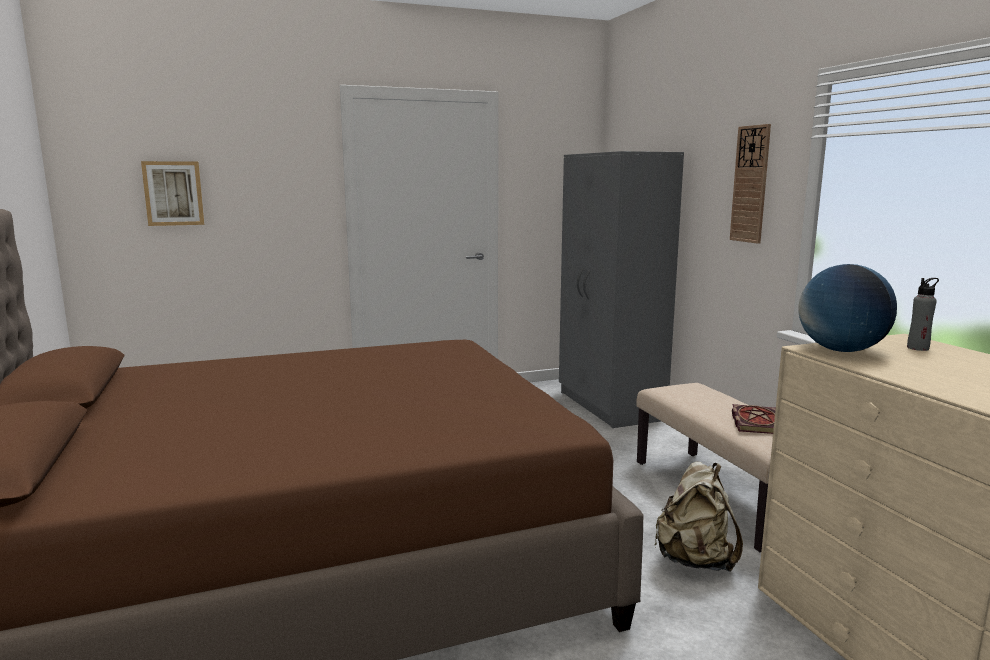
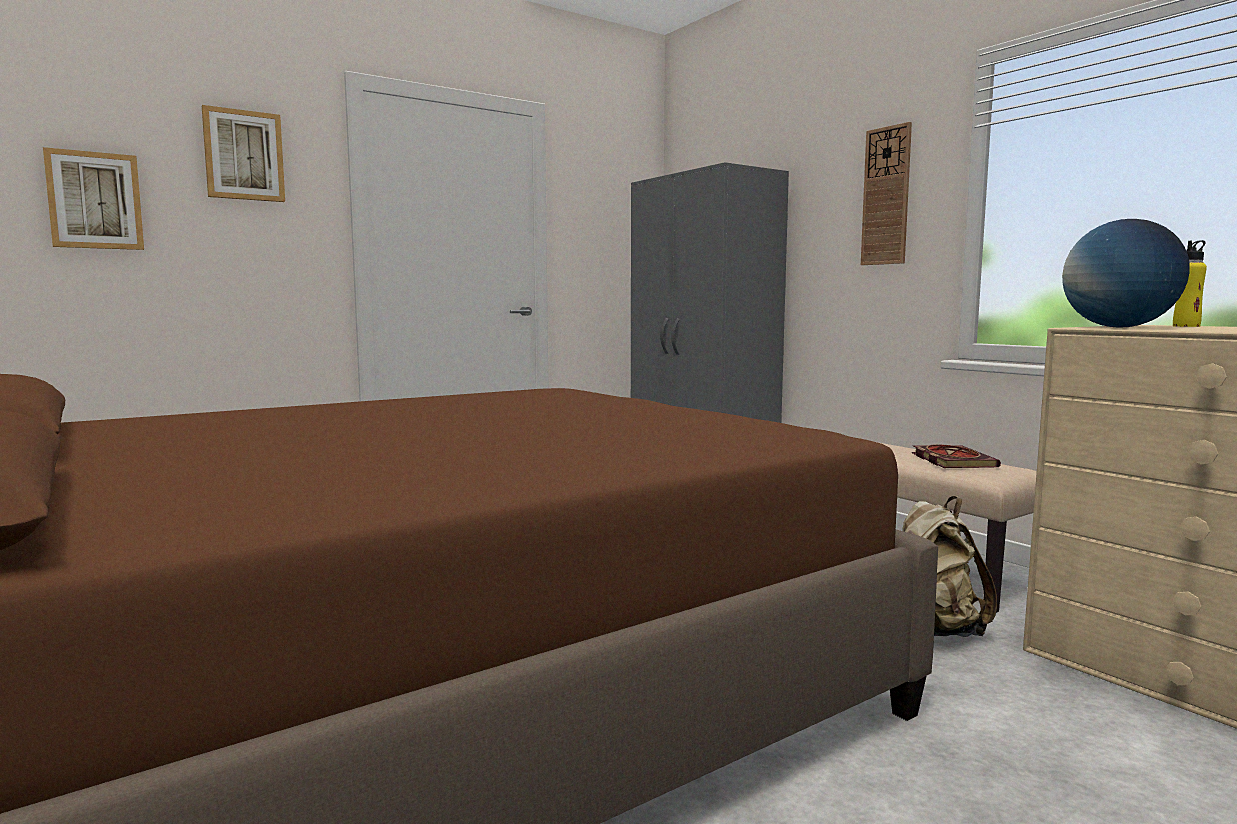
camera: 15 degrees left, 5 degrees down
grey bottle [907,278,939,351] -> yellow bottle [1173,240,1207,327]
none -> picture [202,105,285,202]

